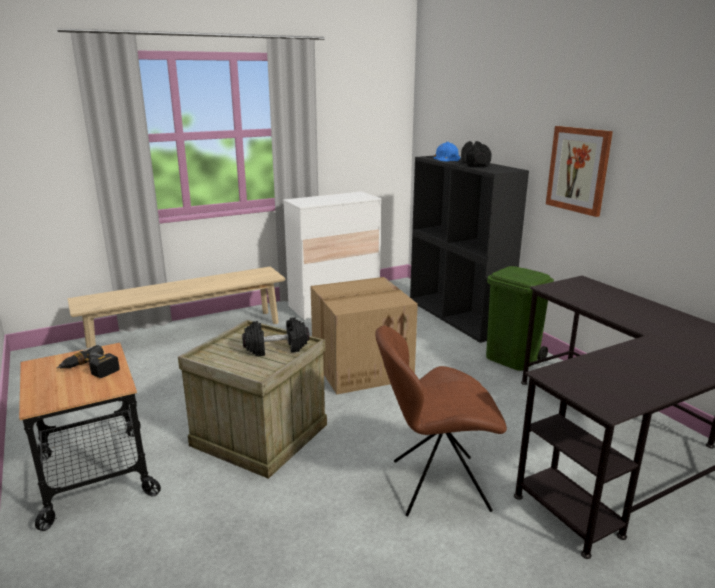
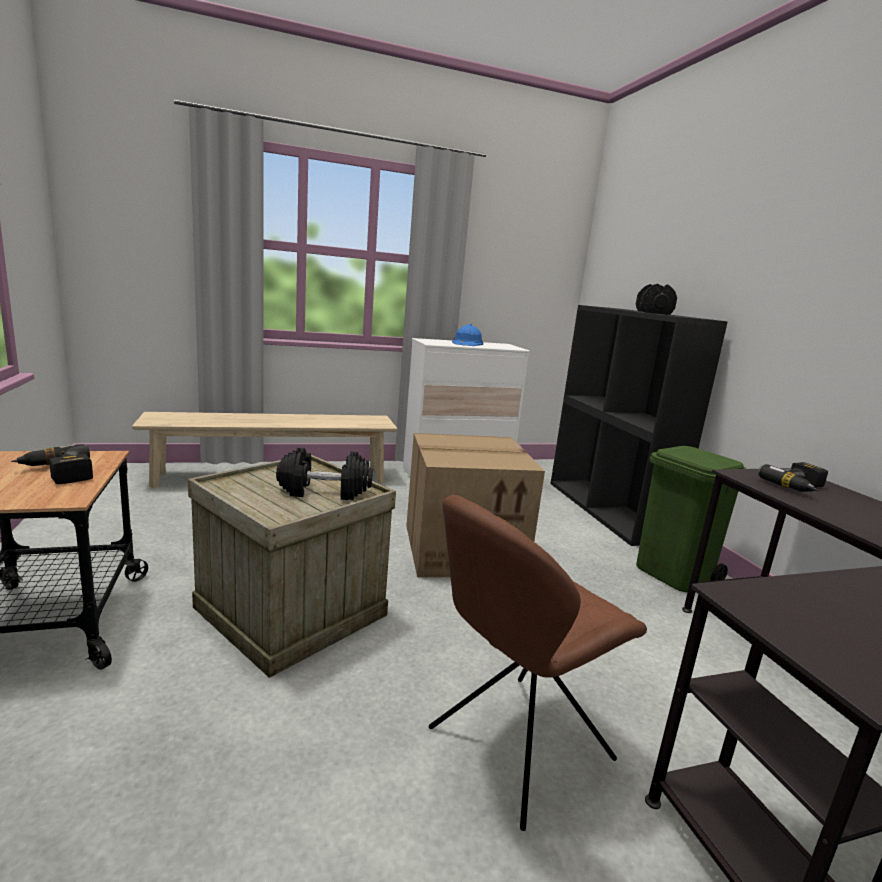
camera: 10 degrees right, 5 degrees down
brown chair [375,325,507,517] -> brown chair turned 45 degrees counterclockwise [429,495,647,831]
blue hard hat [433,142,460,161] -> blue hard hat moved to [452,324,483,346]
picture [546,126,613,217] -> none
none -> power drill [758,462,828,492]

